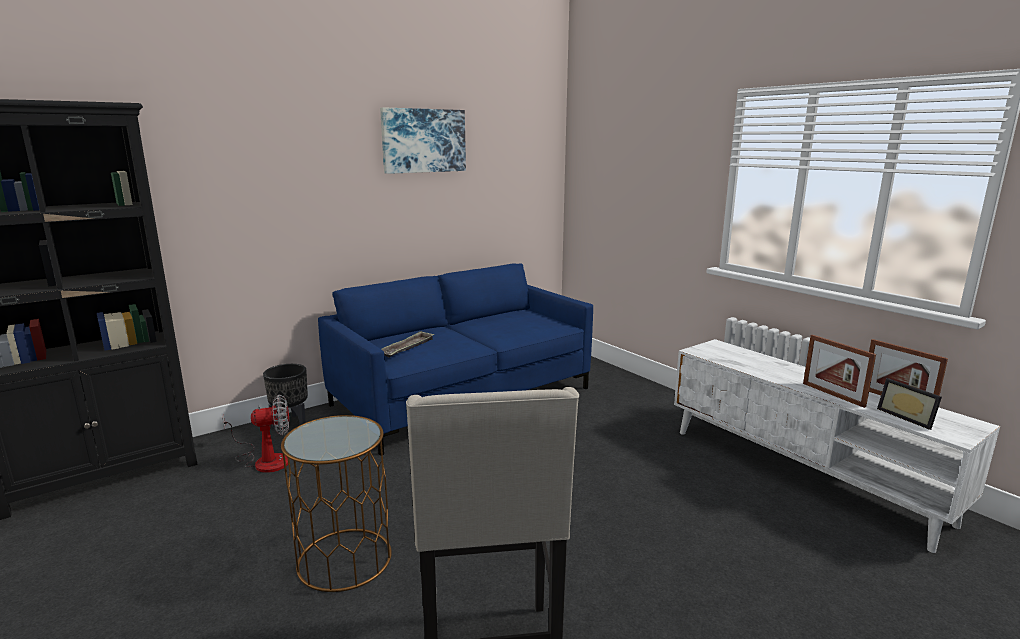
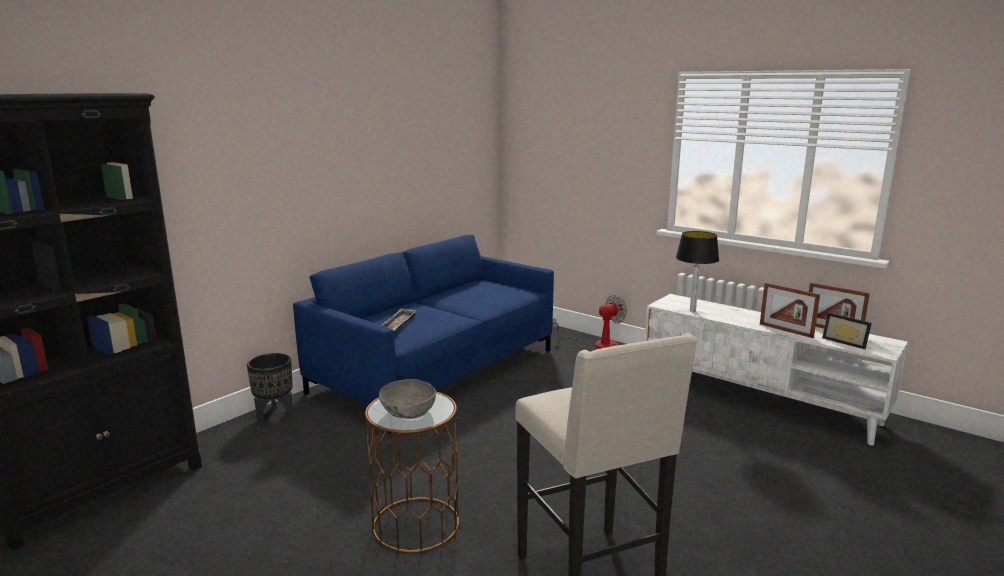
camera: 15 degrees left, 0 degrees up
fan [222,395,289,473] -> fan moved to [553,295,627,350]
picture [380,107,466,174] -> none
none -> grey bowl [379,379,436,419]
none -> table lamp [676,231,719,312]

